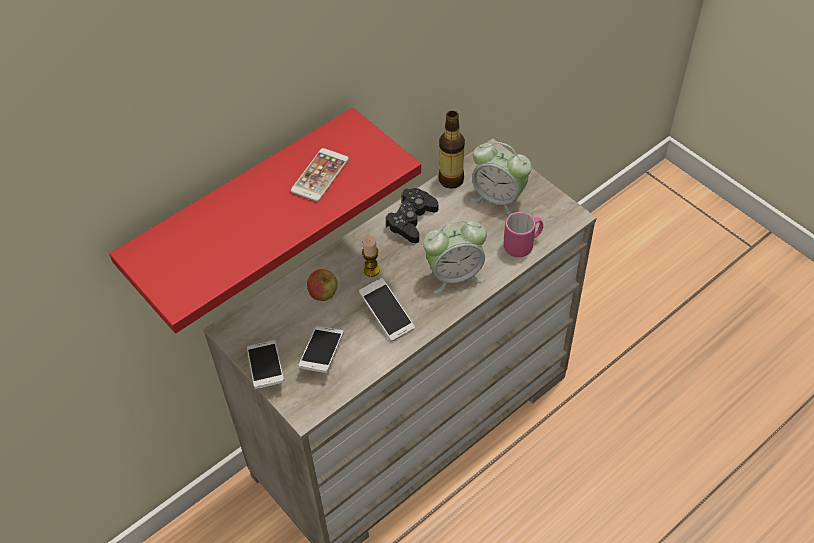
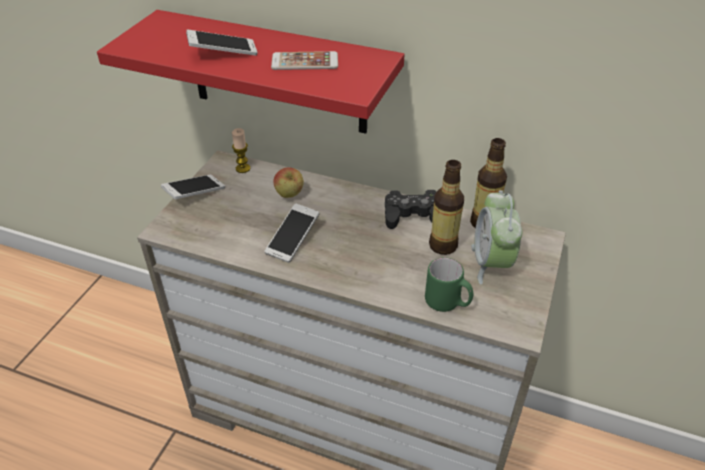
camera: 60 degrees right, 10 degrees down
phone [298,326,343,373] -> phone moved to [186,30,258,56]
candle [362,235,380,277] -> candle moved to [232,128,251,173]
alarm clock [423,220,487,294] -> none
pink mug [503,212,543,257] -> green mug [425,257,473,312]
none -> bottle [429,160,464,255]

